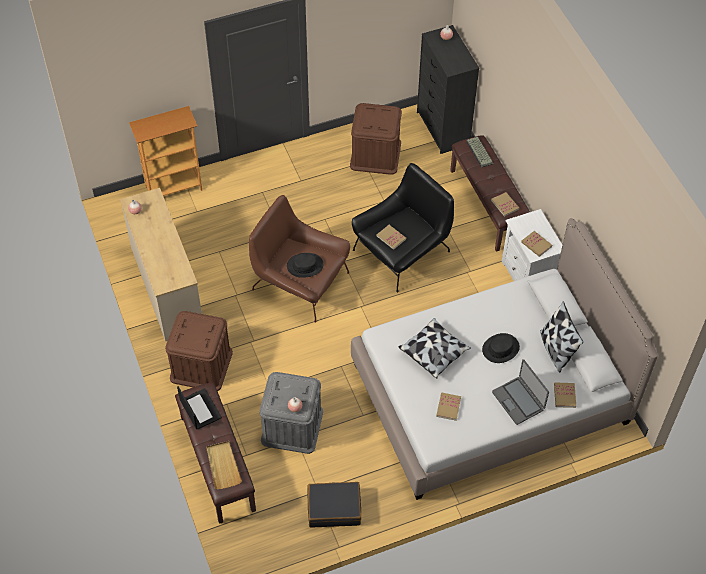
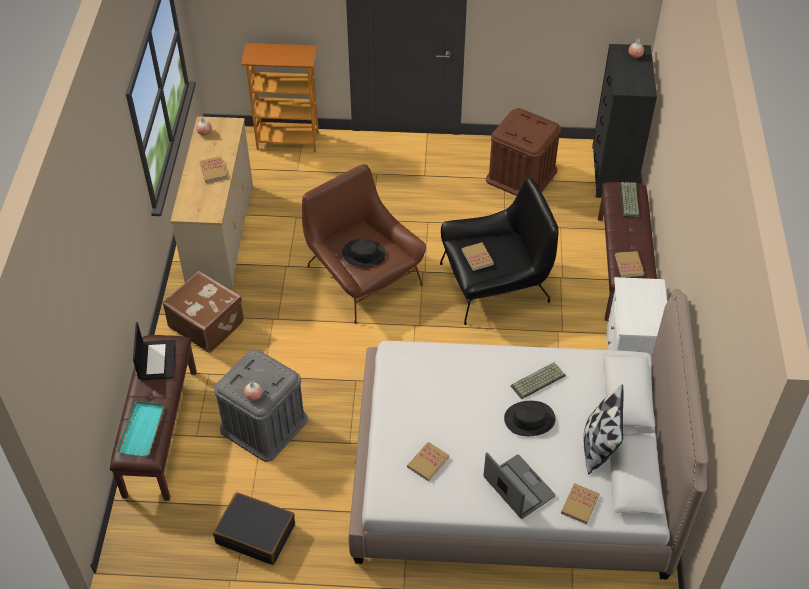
camera: 25 degrees right, 5 degrees down
brown storage box [165,311,233,391] -> brown suitcase [162,271,244,353]
beige tray [206,441,242,489] -> turquoise tray [116,401,164,456]
pillow [399,318,470,378] -> none
laptop [492,359,549,425] -> laptop turned 150 degrees clockwise [483,452,555,519]
book [521,231,552,257] -> book moved to [199,156,228,183]
none -> keyboard [510,362,566,399]

